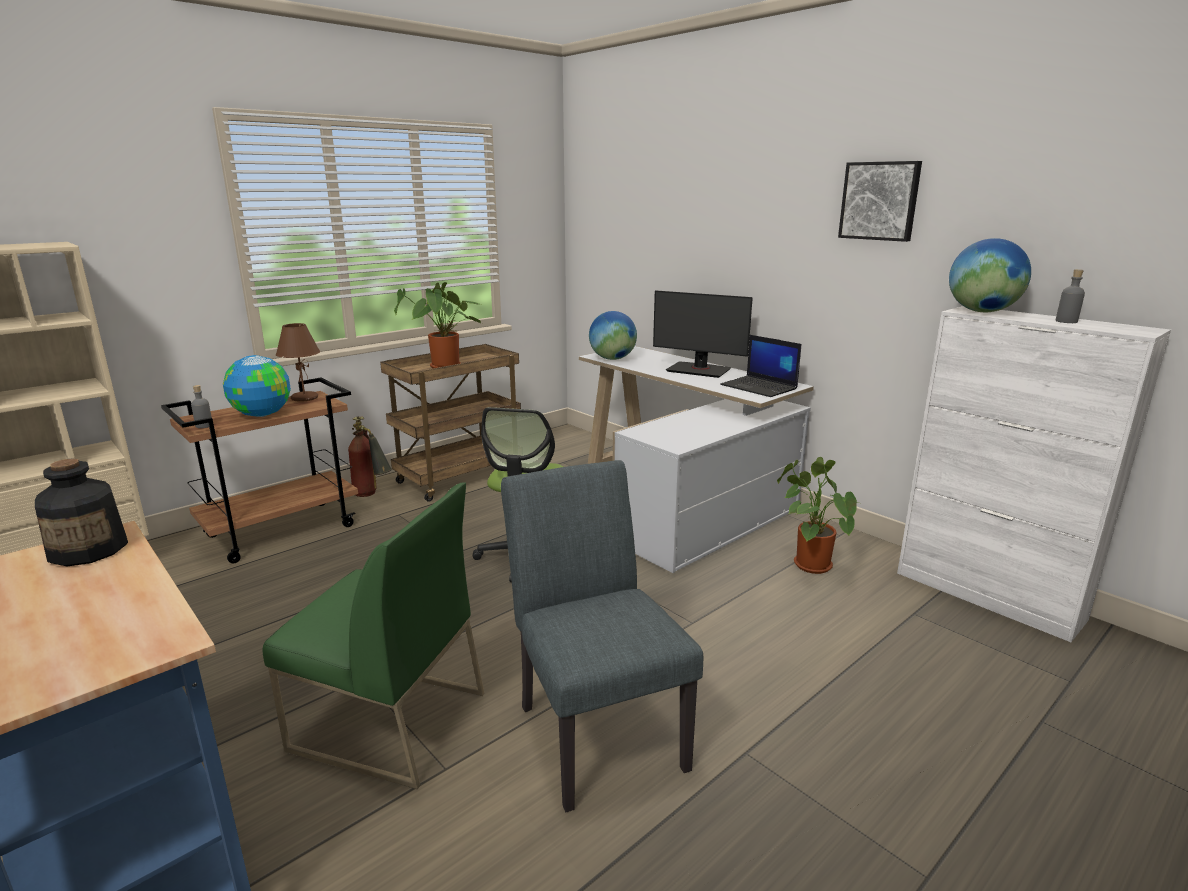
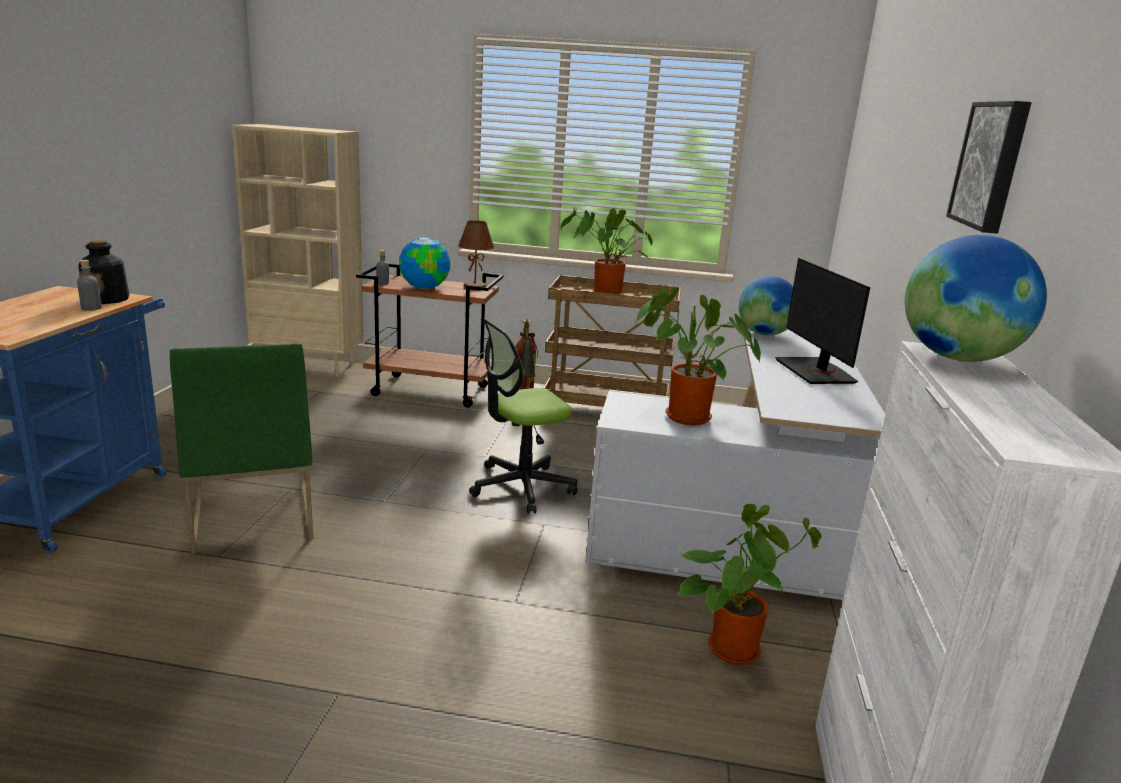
camera: 50 degrees right, 0 degrees up
grey chair [501,460,703,813] -> none
laptop [720,335,801,397] -> none
grey bottle [1056,269,1085,323] -> grey bottle moved to [77,260,102,311]
none -> potted plant [636,285,761,425]

